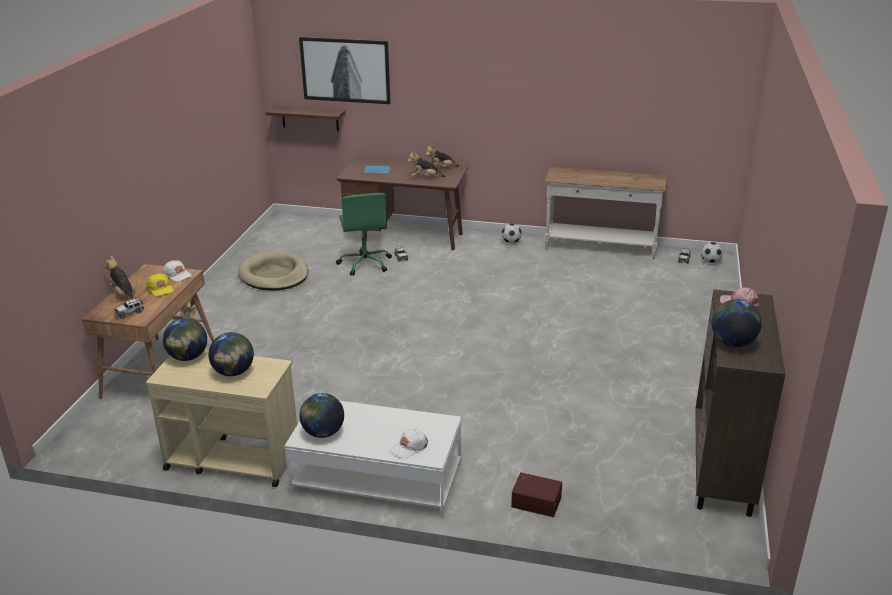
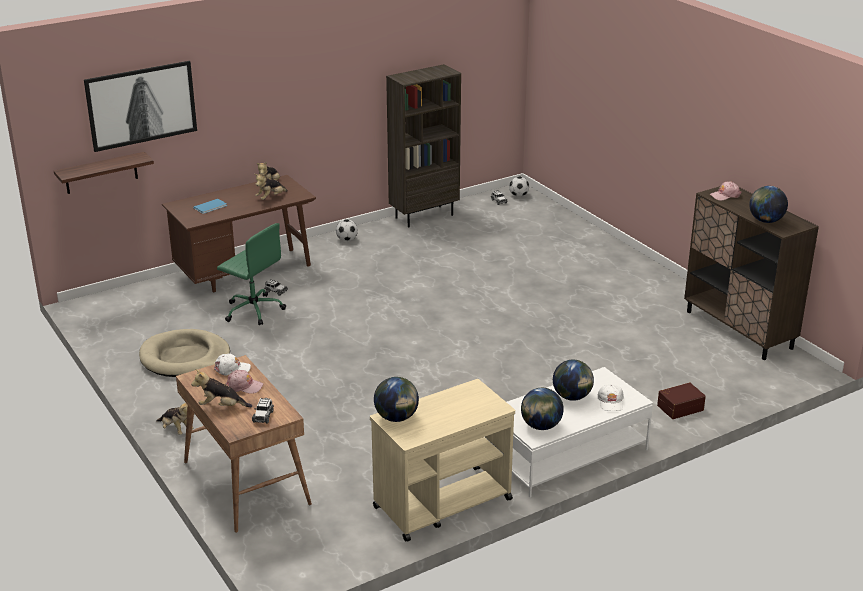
camera: 45 degrees left, 0 degrees up
yellow cap [146,274,174,296] -> pink cap [226,370,263,394]
globe [208,332,254,376] -> globe moved to [553,360,594,401]
white console table [544,167,667,260] -> brown bookcase [386,64,461,228]

